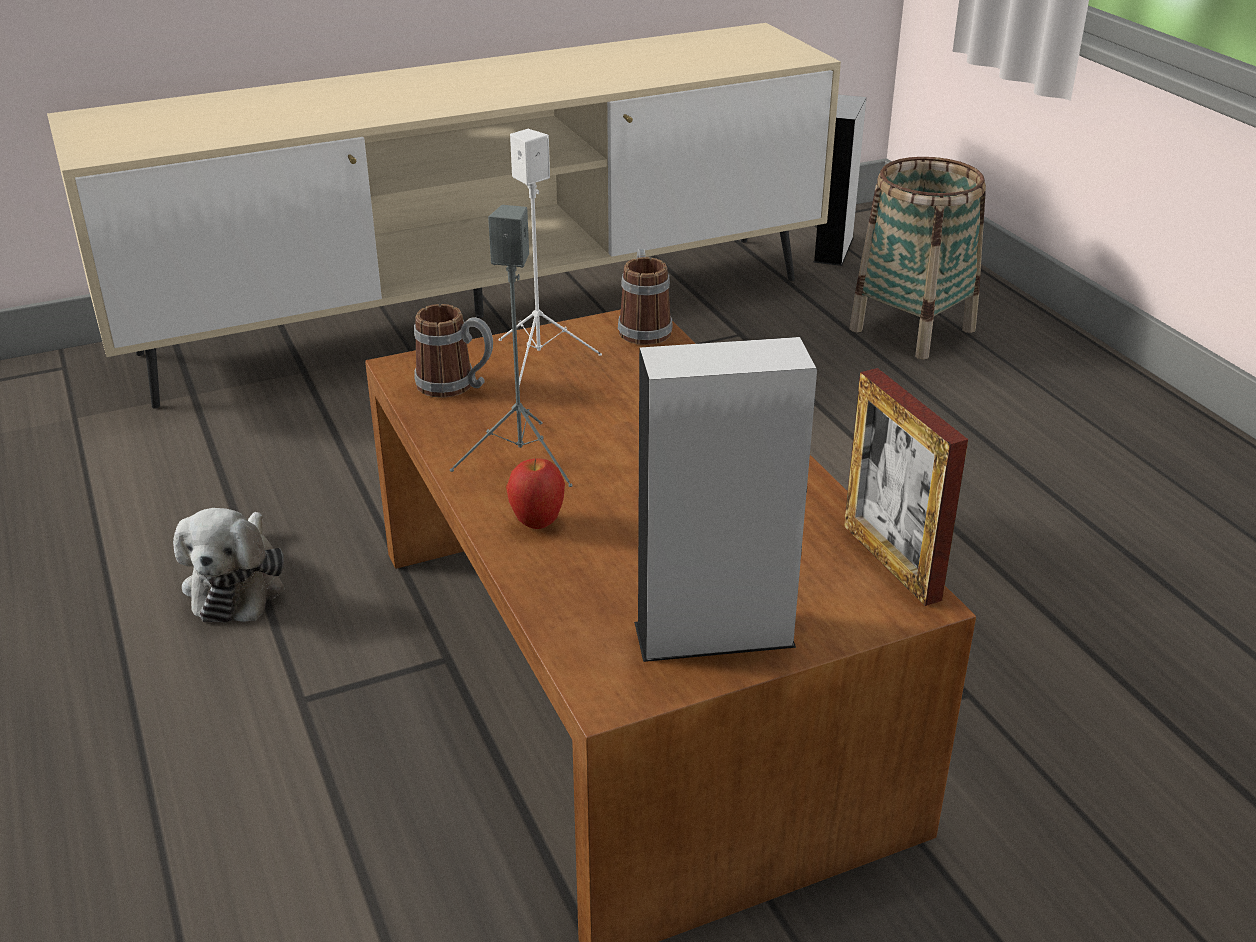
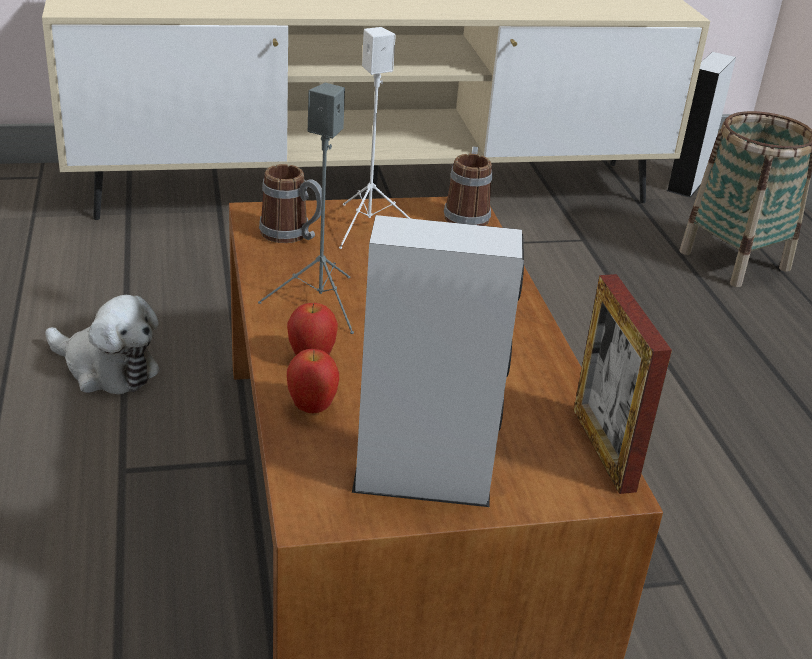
camera: 10 degrees right, 0 degrees up
plush toy [173,508,284,623] -> plush toy turned 75 degrees counterclockwise [45,295,160,395]
none -> apple [287,349,339,413]

